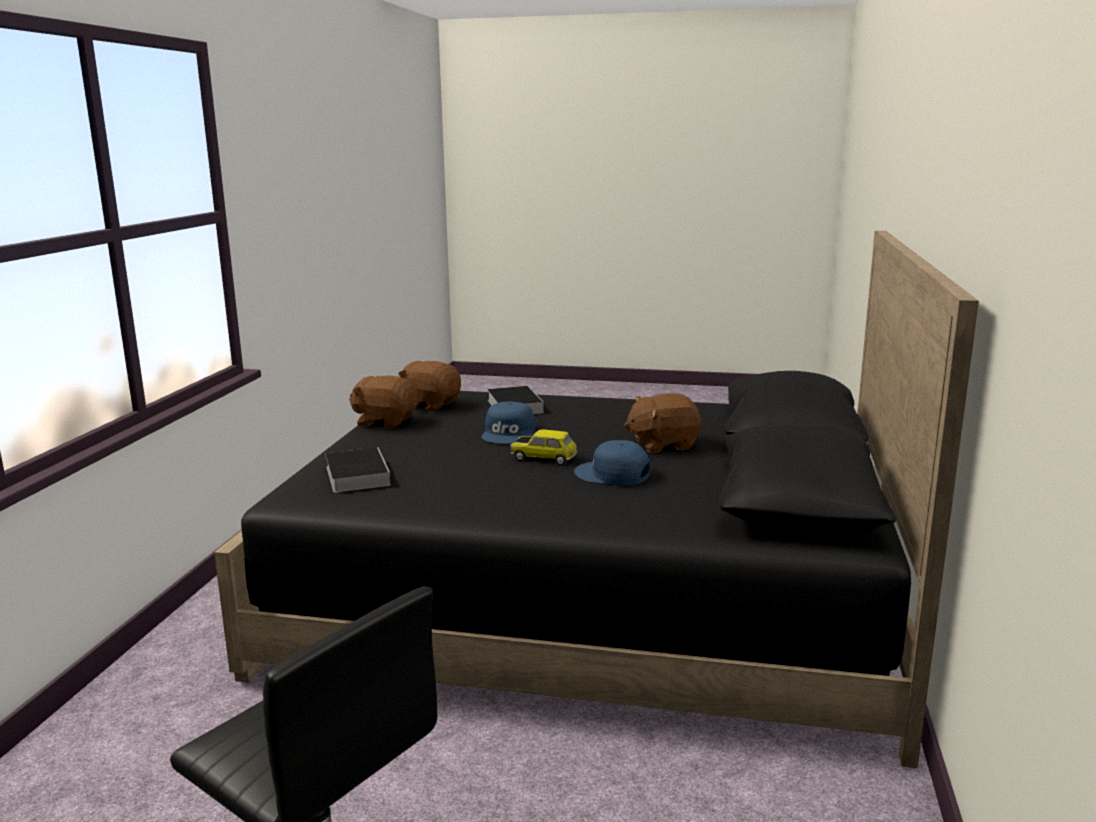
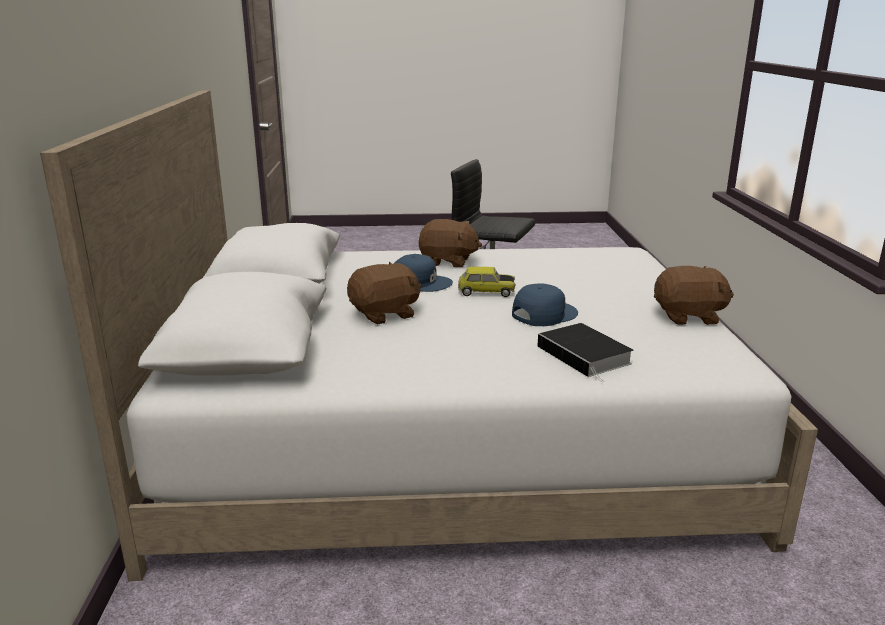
camera: 165 degrees right, 5 degrees up
black bed [214,231,979,768] -> white bed [40,91,818,581]
book [325,448,391,493] -> none
brown plush toy [399,361,461,412] -> brown plush toy moved to [419,219,482,267]
blue cap [482,402,536,444] -> blue cap turned 60 degrees clockwise [512,283,578,326]

